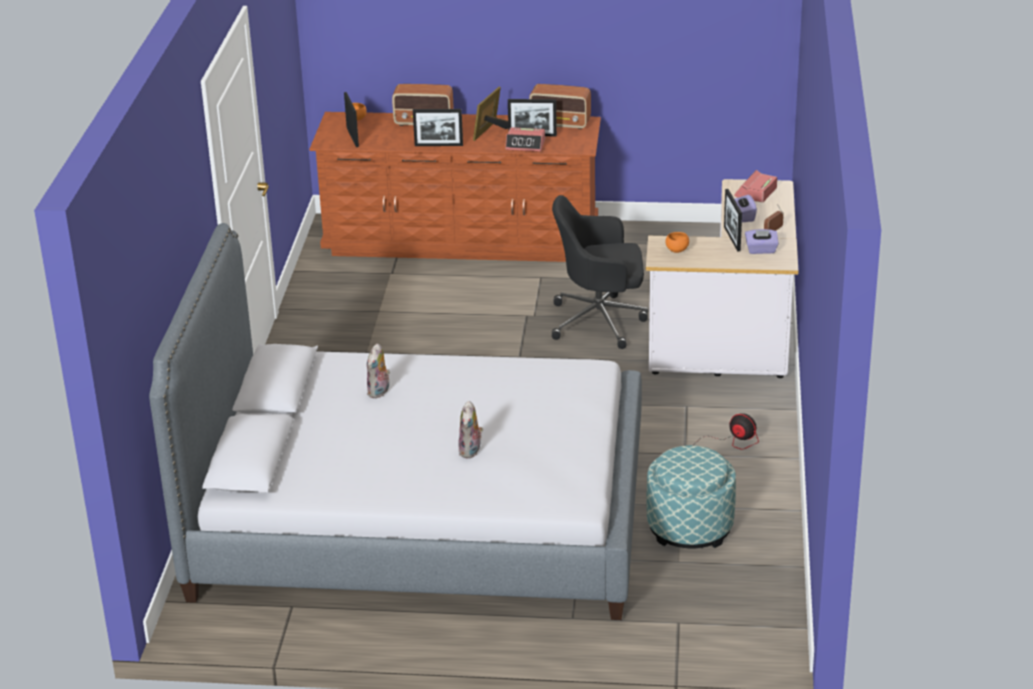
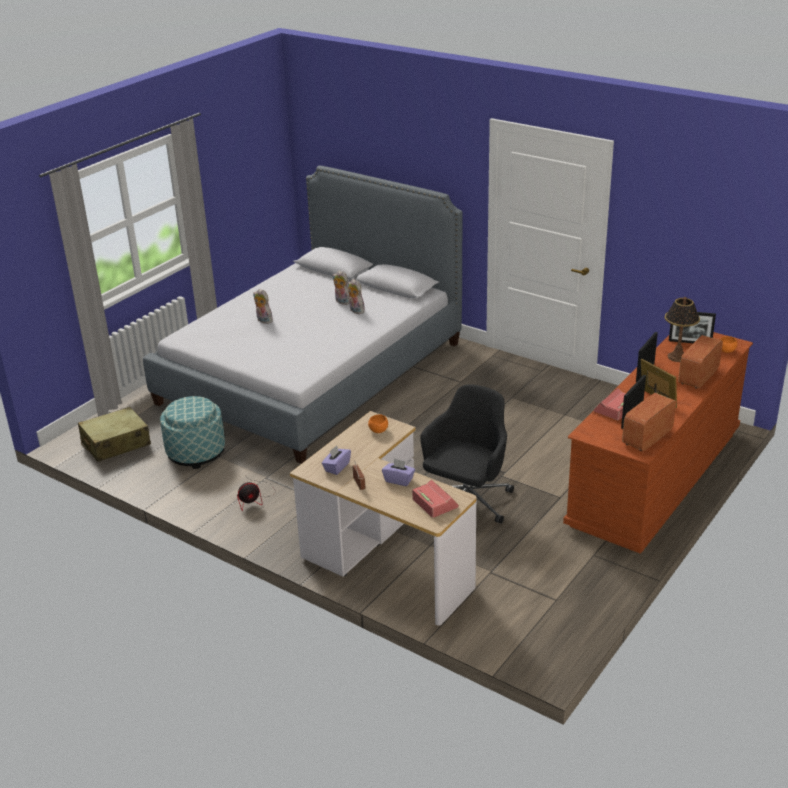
camera: 120 degrees right, 0 degrees up
picture frame [724,189,742,251] -> none
none -> beige suitcase [78,407,151,462]
none -> plush toy [332,271,350,305]
none -> table lamp [665,297,700,362]

